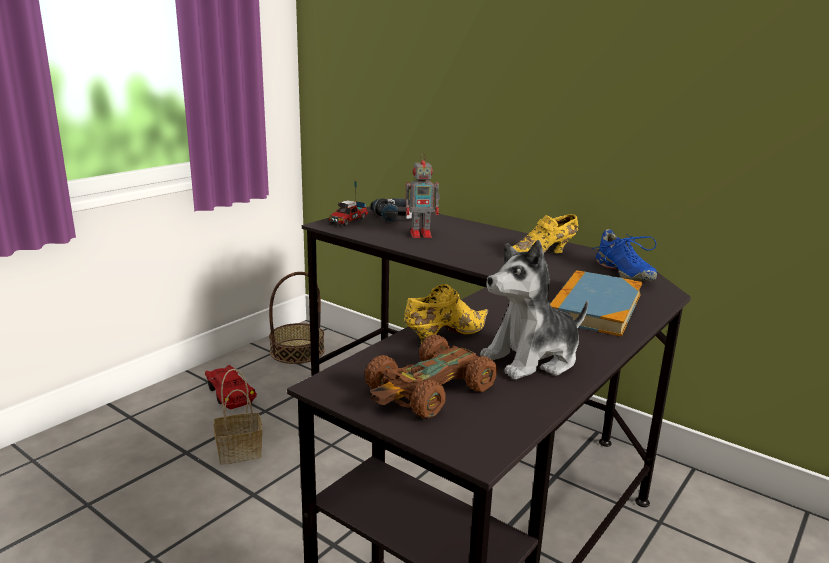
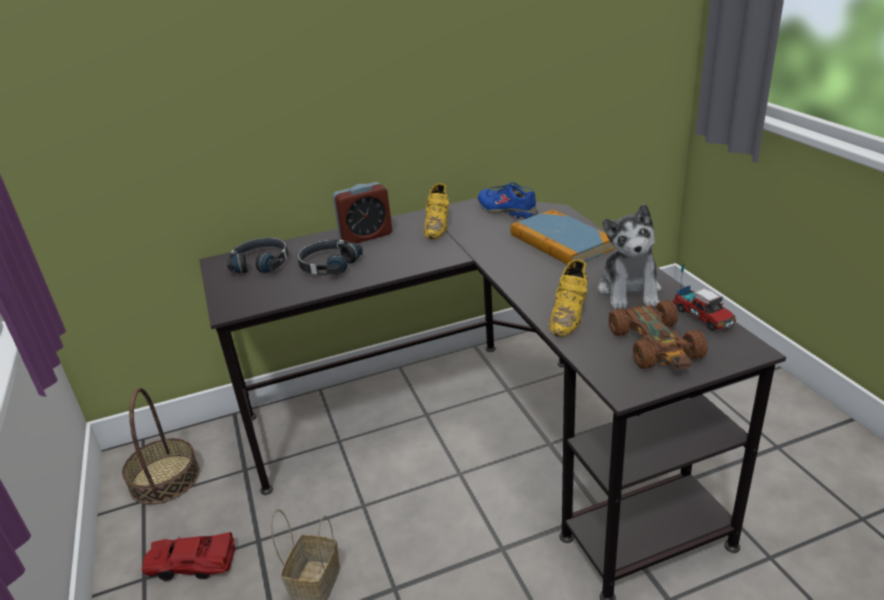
camera: 55 degrees left, 10 degrees up
toy truck [329,179,368,226] -> toy truck moved to [673,262,736,331]
yellow shoe [404,284,489,344] -> yellow shoe turned 150 degrees counterclockwise [549,259,588,337]
toy robot [406,153,440,238] -> black headphones [297,239,363,275]
blue shoe [592,229,657,281] -> blue shoe turned 150 degrees counterclockwise [478,182,538,220]
none -> alarm clock [333,182,392,244]

